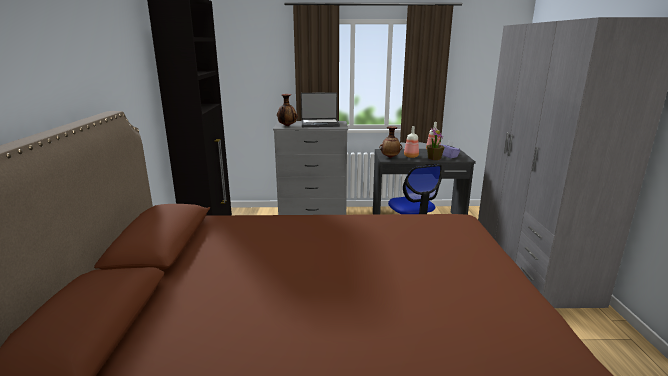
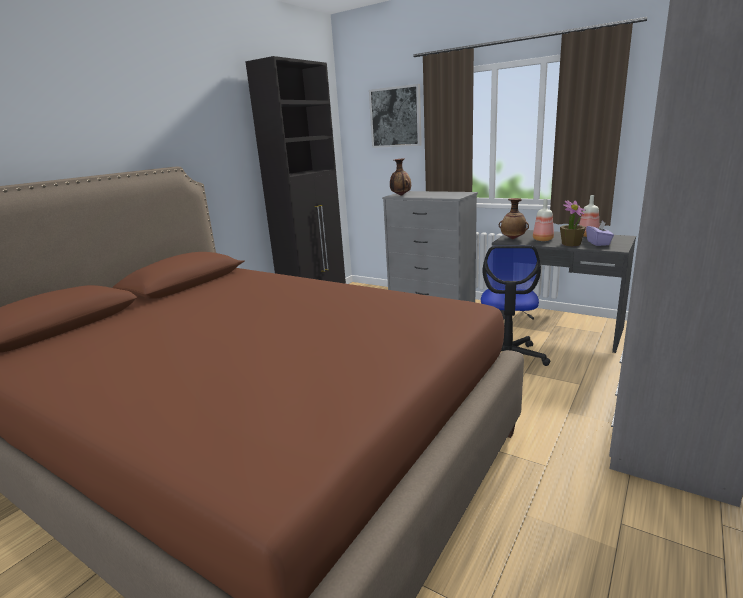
camera: 35 degrees right, 0 degrees up
laptop [301,92,340,127] -> none
none -> picture [369,84,422,148]

